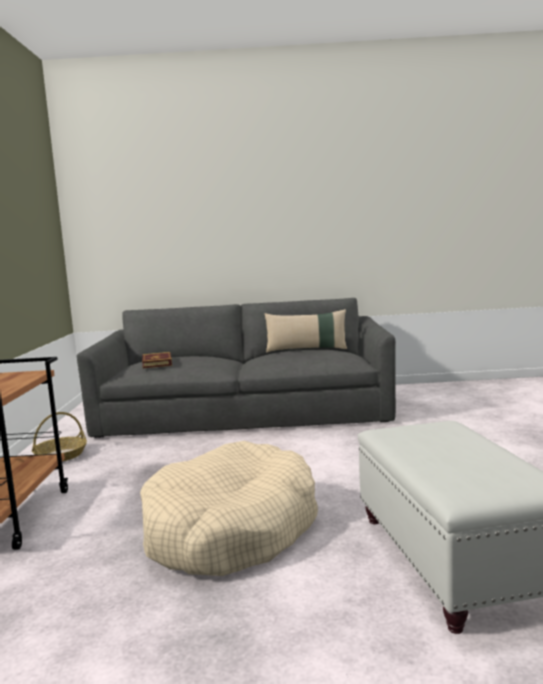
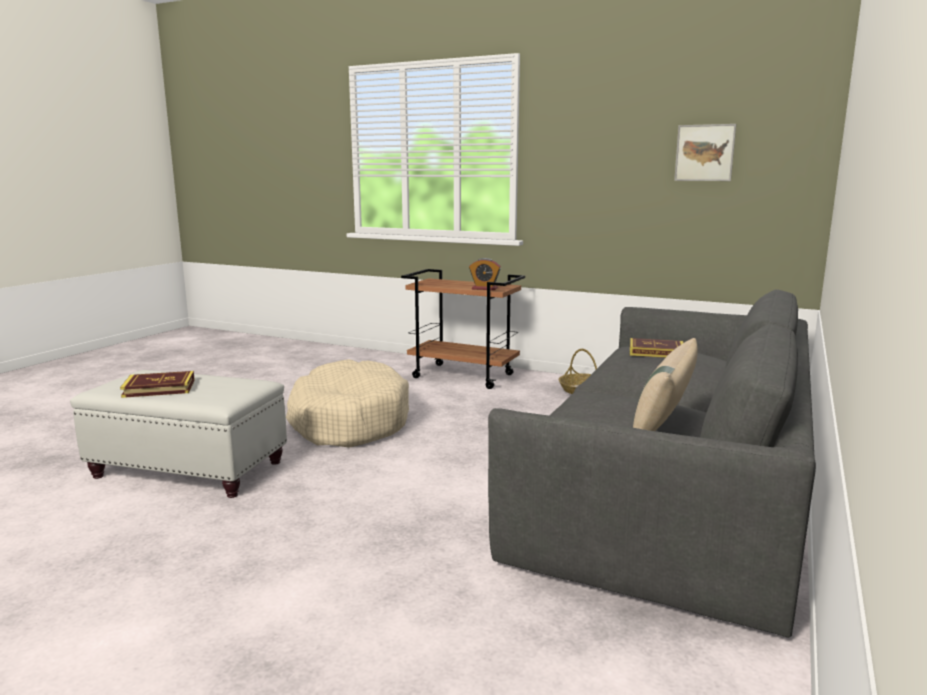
camera: 115 degrees right, 5 degrees up
none -> book [120,371,195,398]
none -> alarm clock [469,258,501,290]
none -> picture [674,124,736,181]

